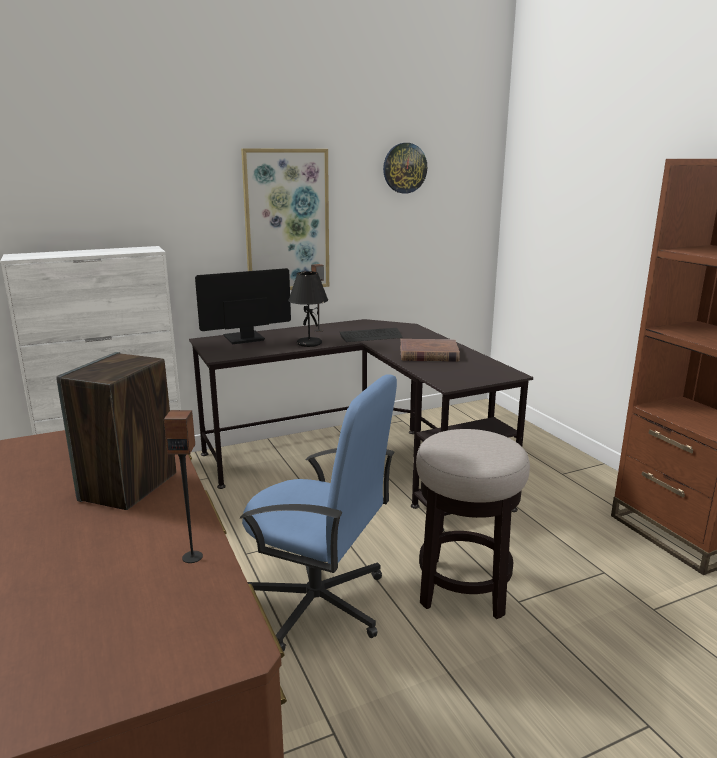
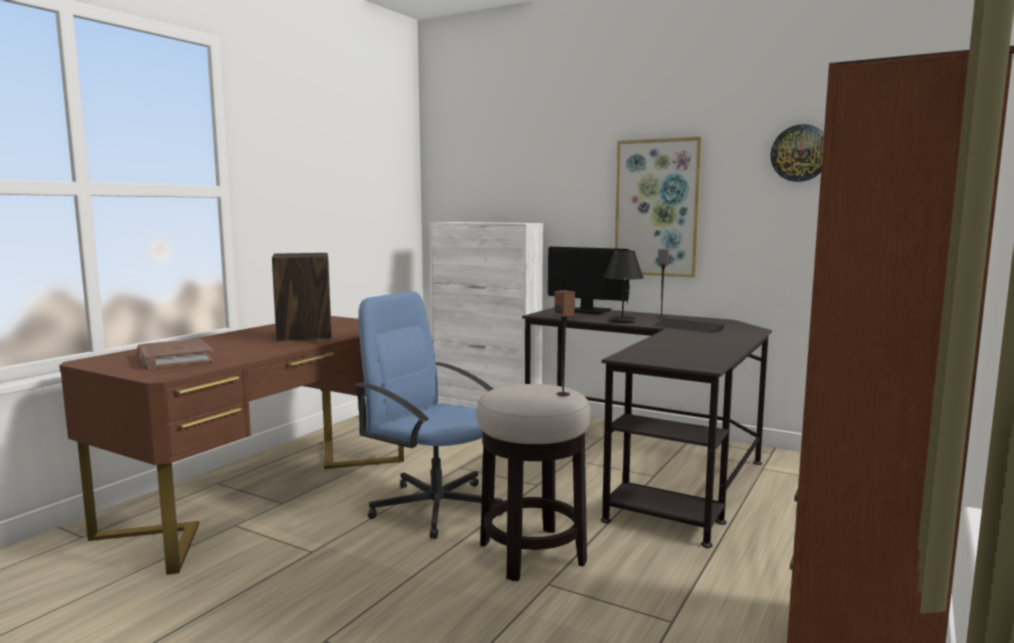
camera: 55 degrees right, 10 degrees down
speaker [164,410,203,563] -> speaker moved to [554,290,575,396]
blue office chair [240,374,397,652] -> blue office chair turned 135 degrees clockwise [354,291,503,539]
brown book [400,339,460,362] -> brown book moved to [136,339,214,369]

